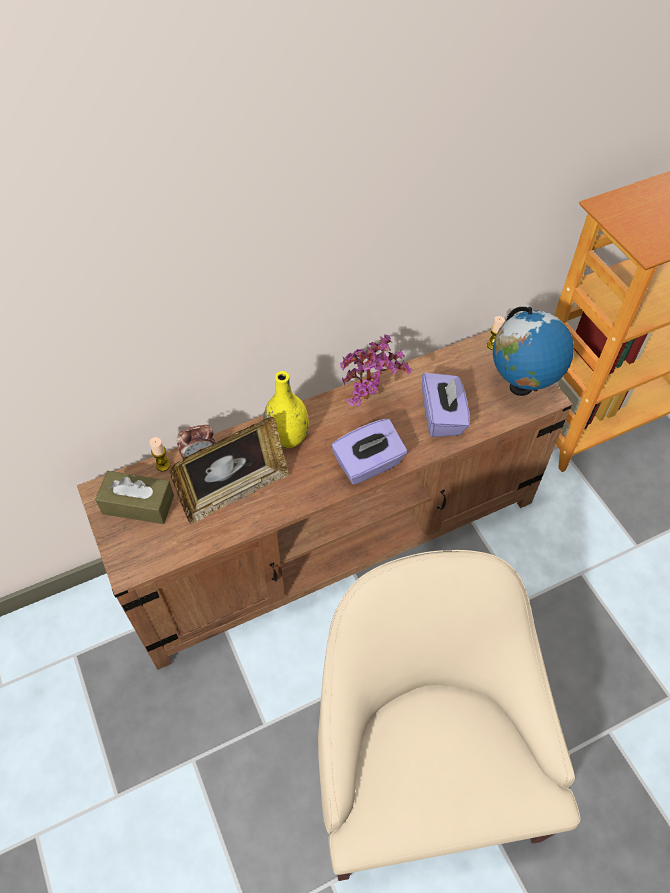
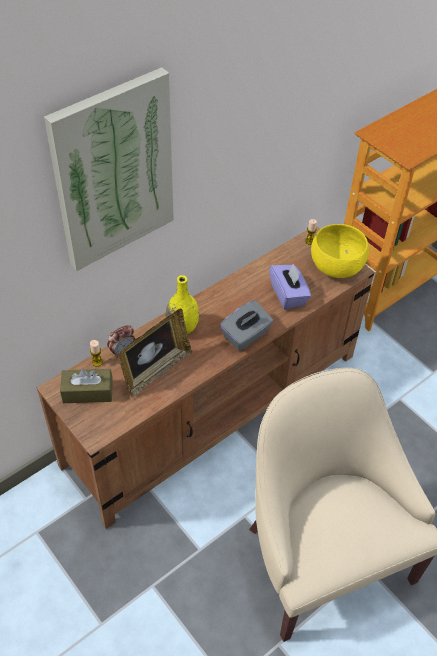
camera: 15 degrees left, 5 degrees down
purple tissue box [331,419,407,485] -> grey tissue box [220,300,274,351]
potted plant [340,335,411,406] -> none
globe [493,307,574,396] -> yellow bowl [311,224,369,278]
none -> picture [44,67,174,271]

